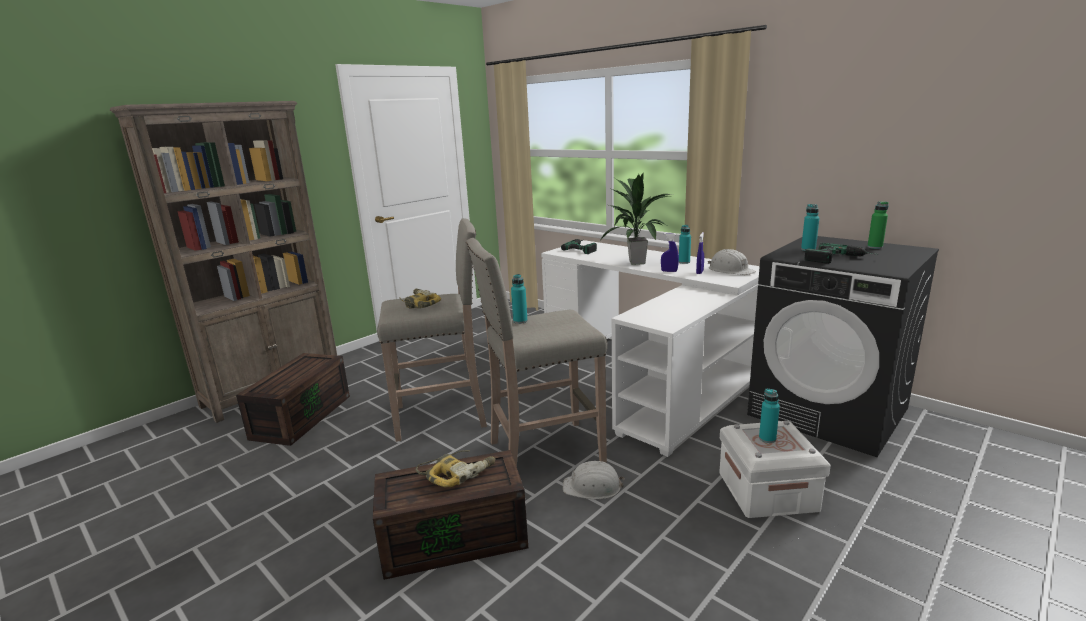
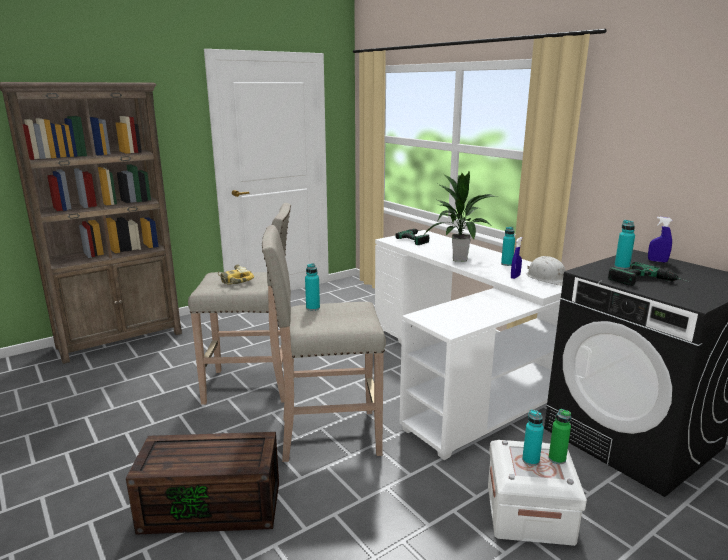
camera: 10 degrees right, 0 degrees up
brown storage box [236,353,350,446] -> none
power drill [416,450,495,487] -> none
white hard hat [563,461,625,499] -> none
blue spray bottle [661,233,679,272] -> blue spray bottle moved to [648,217,673,263]
green bottle [867,202,889,249] -> green bottle moved to [549,409,571,464]

